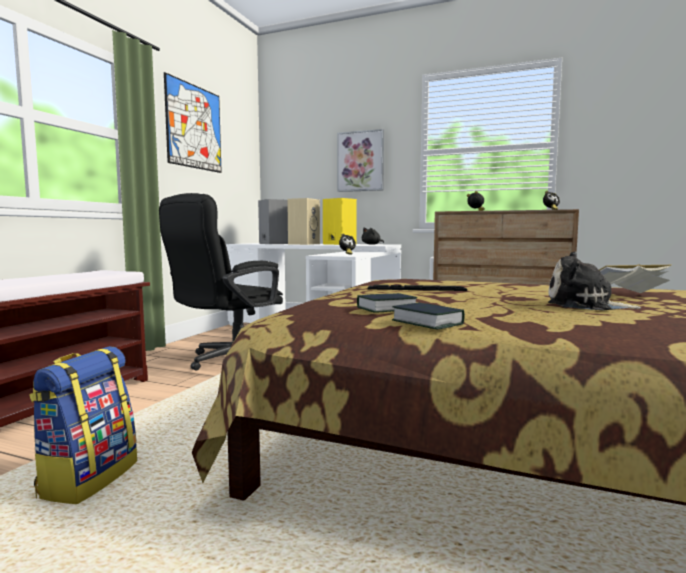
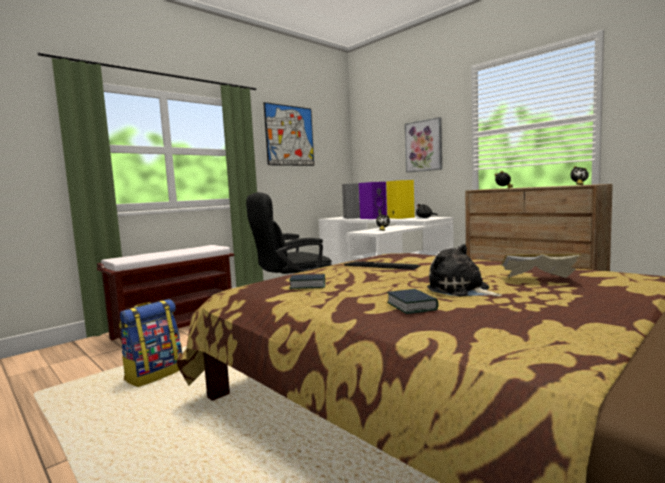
camera: 25 degrees right, 0 degrees up
beige speaker [287,198,320,245] -> purple speaker [359,182,387,219]
book [392,303,465,330] -> book moved to [387,289,438,314]

